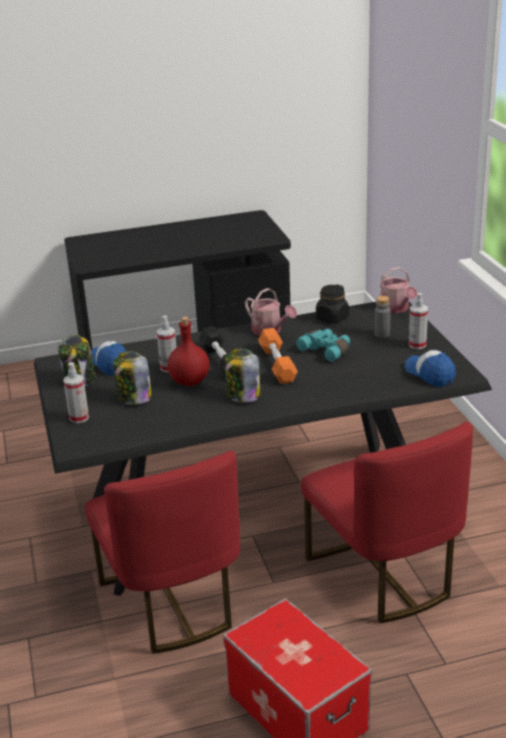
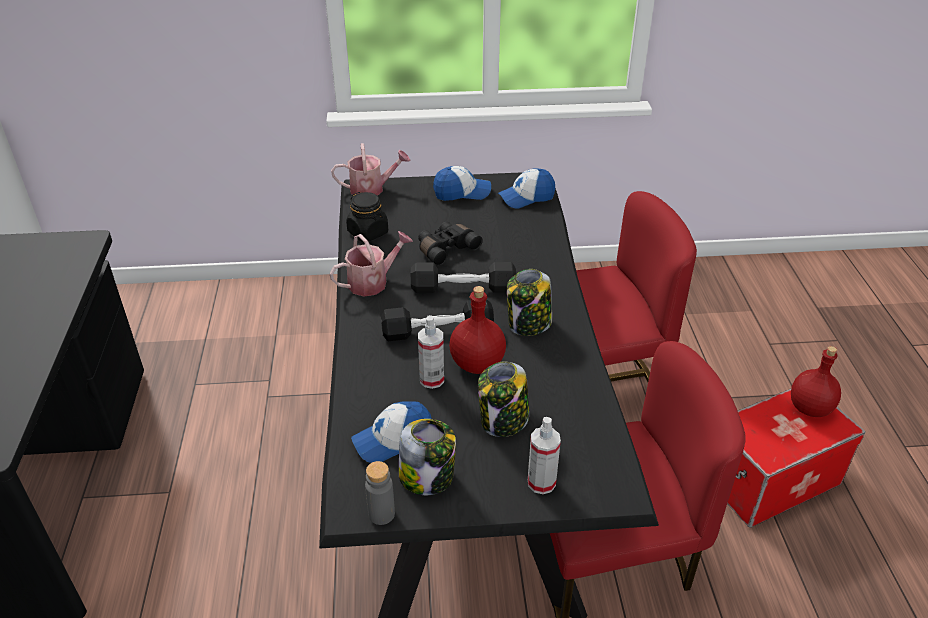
camera: 80 degrees left, 10 degrees up
orange dumbbell [258,328,298,384] -> black dumbbell [411,262,516,293]
turquoise binoculars [296,329,350,362] -> black binoculars [418,222,483,266]
grey bottle [374,296,391,338] -> grey bottle moved to [365,461,395,525]
spray bottle [409,293,428,349] -> cap [433,166,491,201]
none -> red bottle [791,346,841,417]

